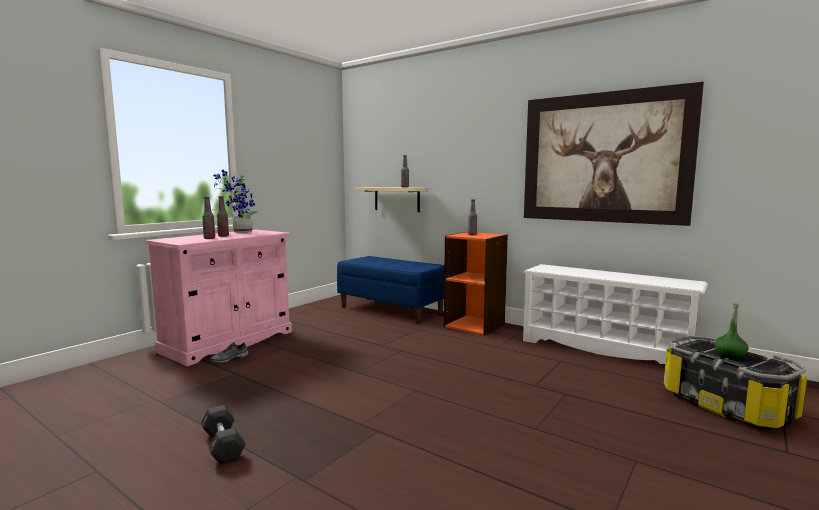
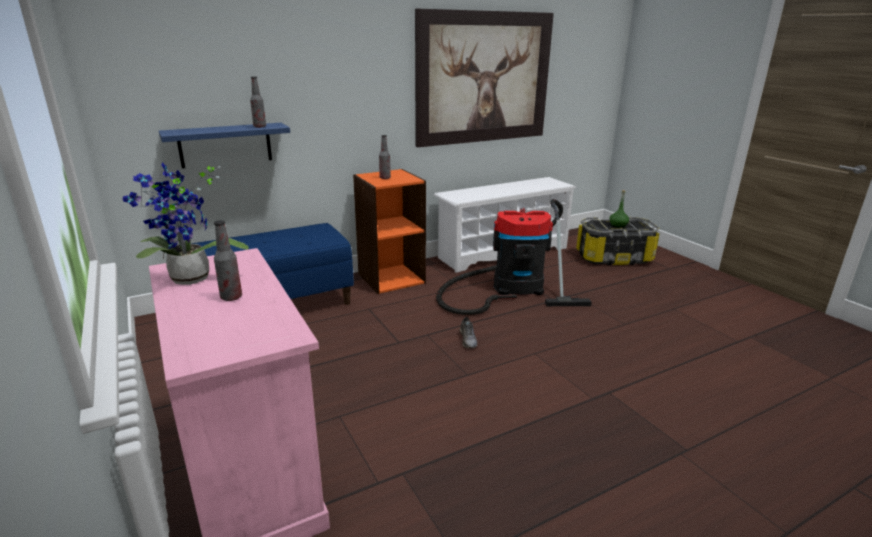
camera: 65 degrees left, 15 degrees up
grey dumbbell [201,405,246,465] -> none
bottle [202,197,215,239] -> none
grey shoe [210,342,249,363] -> grey shoe moved to [460,317,477,348]
beige shelf [355,187,427,212] -> blue shelf [159,123,290,168]
none -> vacuum cleaner [436,199,591,315]

